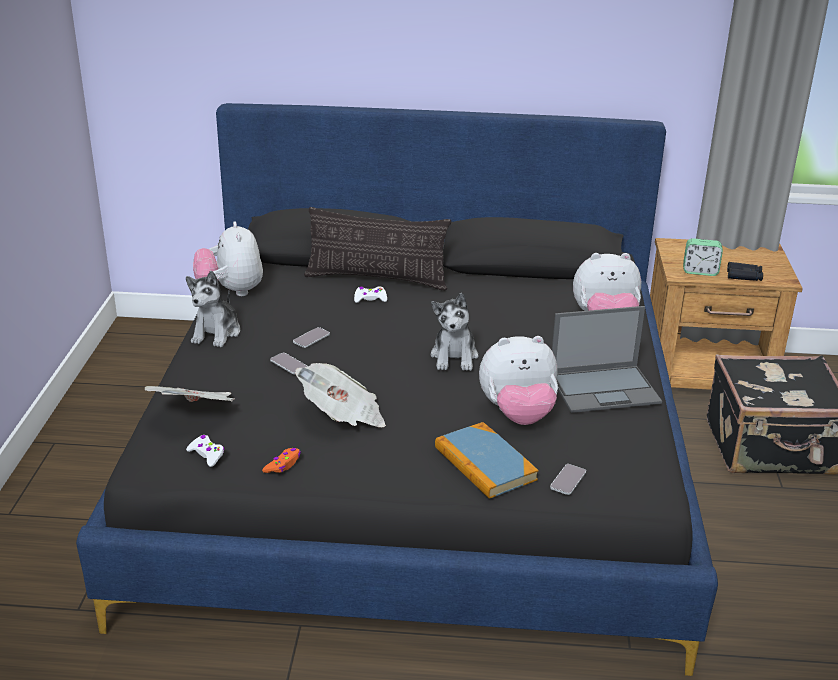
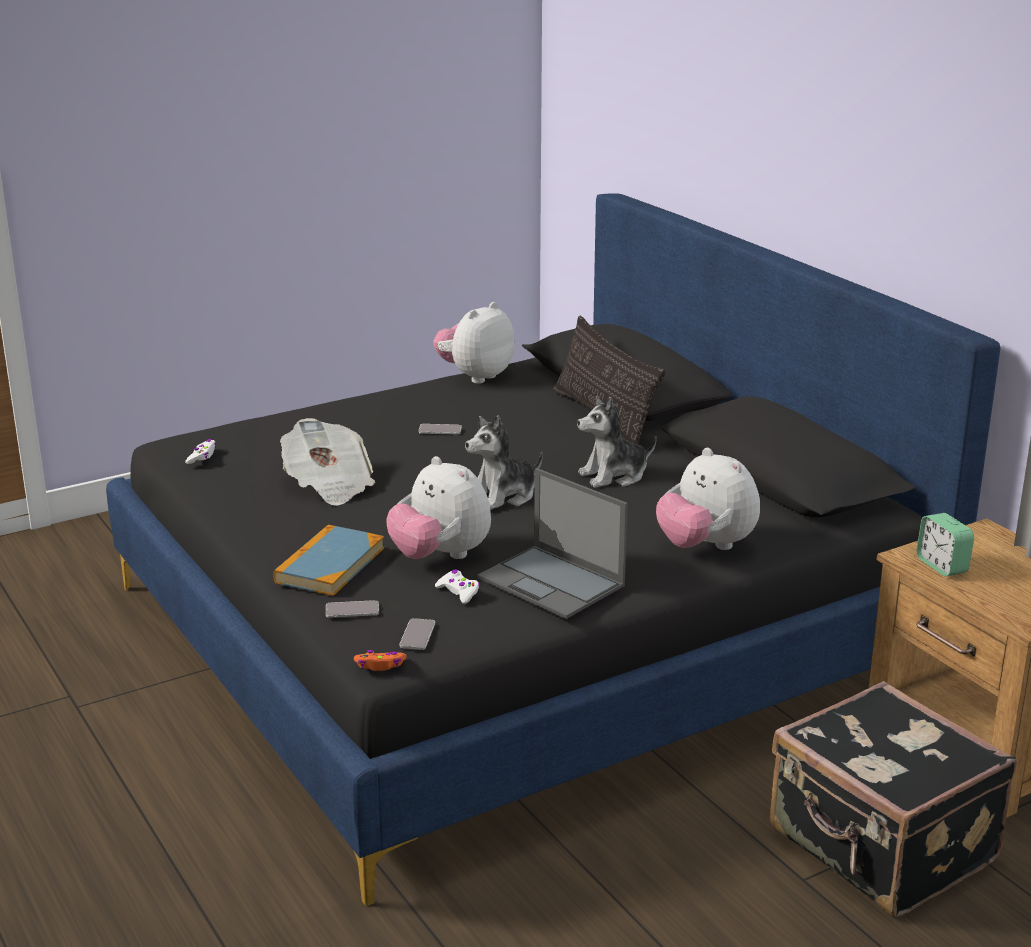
camera: 55 degrees right, 5 degrees down
newspaper [145,386,234,402] -> none
plush toy [186,271,240,347] -> plush toy moved to [577,396,657,488]
orange game controller [262,448,301,473] -> orange game controller moved to [354,650,406,671]
phone [270,353,307,374] -> phone moved to [400,618,435,650]
white game controller [354,287,387,303] -> white game controller moved to [435,570,480,604]
black binoculars [727,262,763,281] -> none

